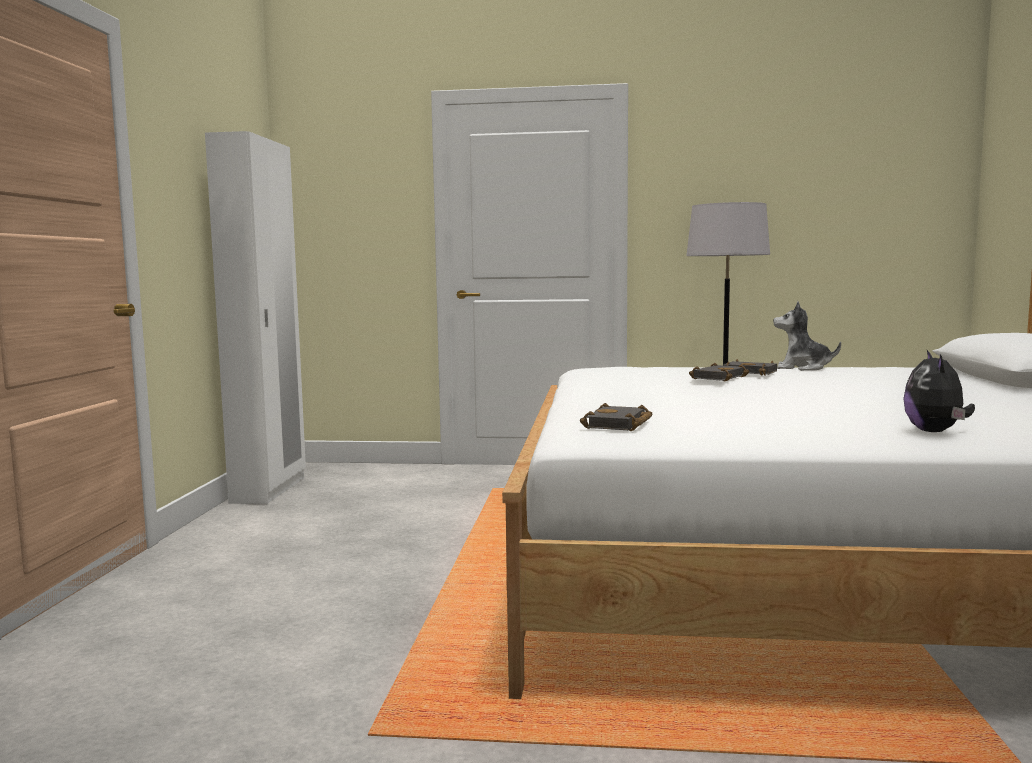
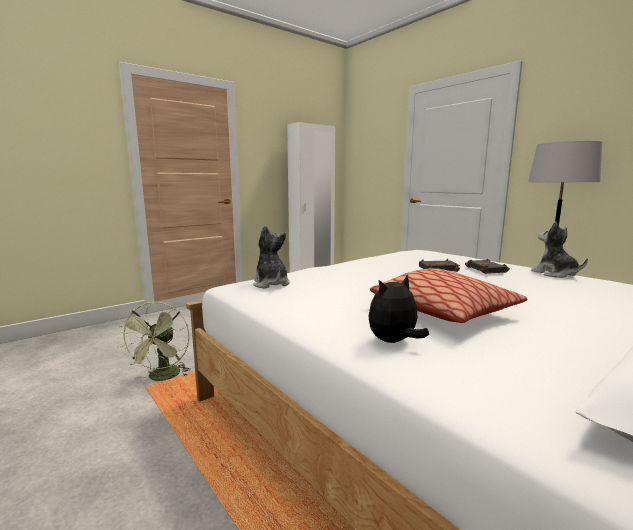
camera: 45 degrees right, 5 degrees up
black book [580,403,653,431] -> plush toy [253,226,290,288]
none -> green fan [119,301,191,381]
none -> pillow [370,268,527,323]

